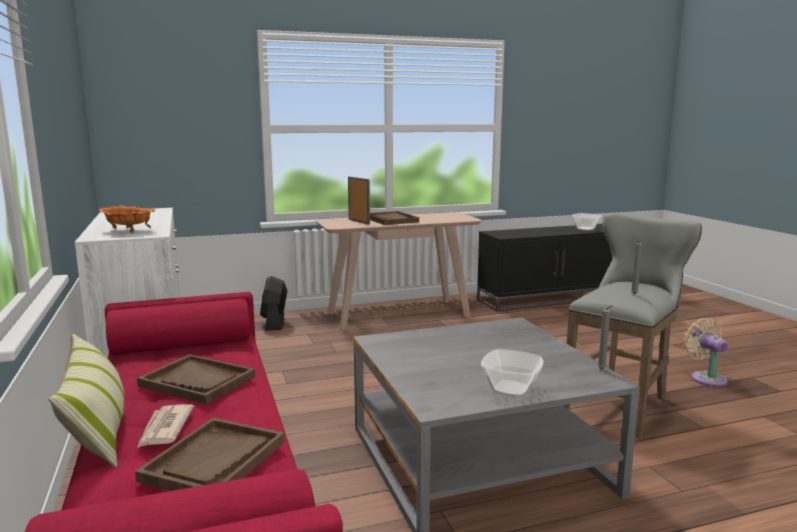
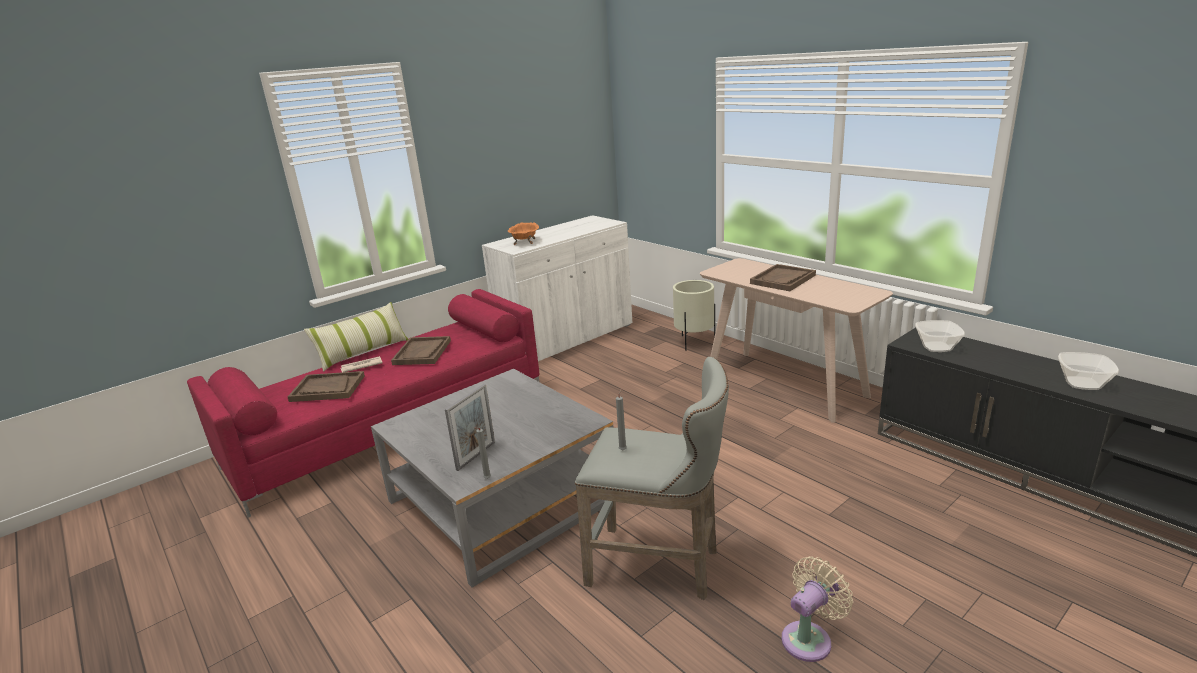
camera: 70 degrees right, 10 degrees up
black fan [260,276,288,330] -> beige planter [673,280,715,351]
picture frame [348,176,370,224] -> picture frame moved to [445,384,495,471]
bowl [481,349,543,397] -> bowl moved to [915,320,965,352]

